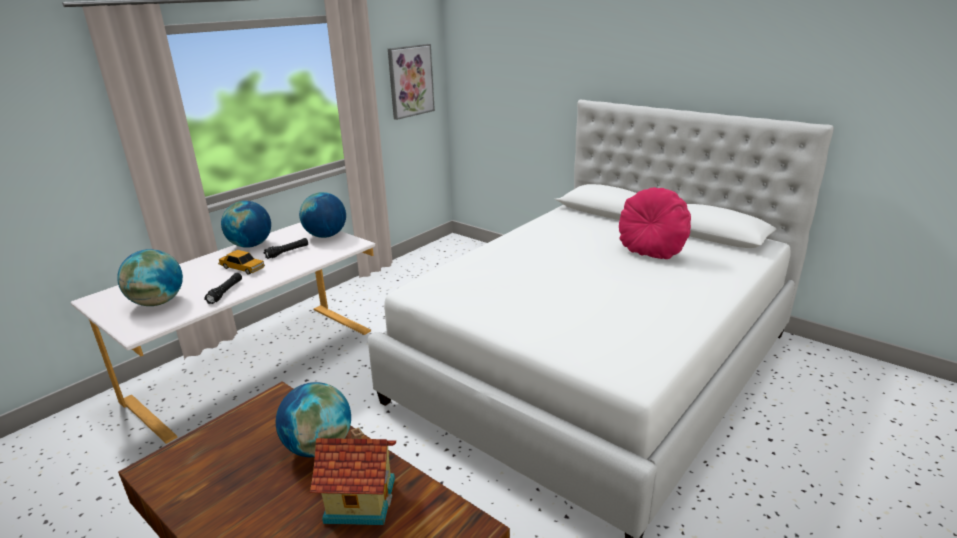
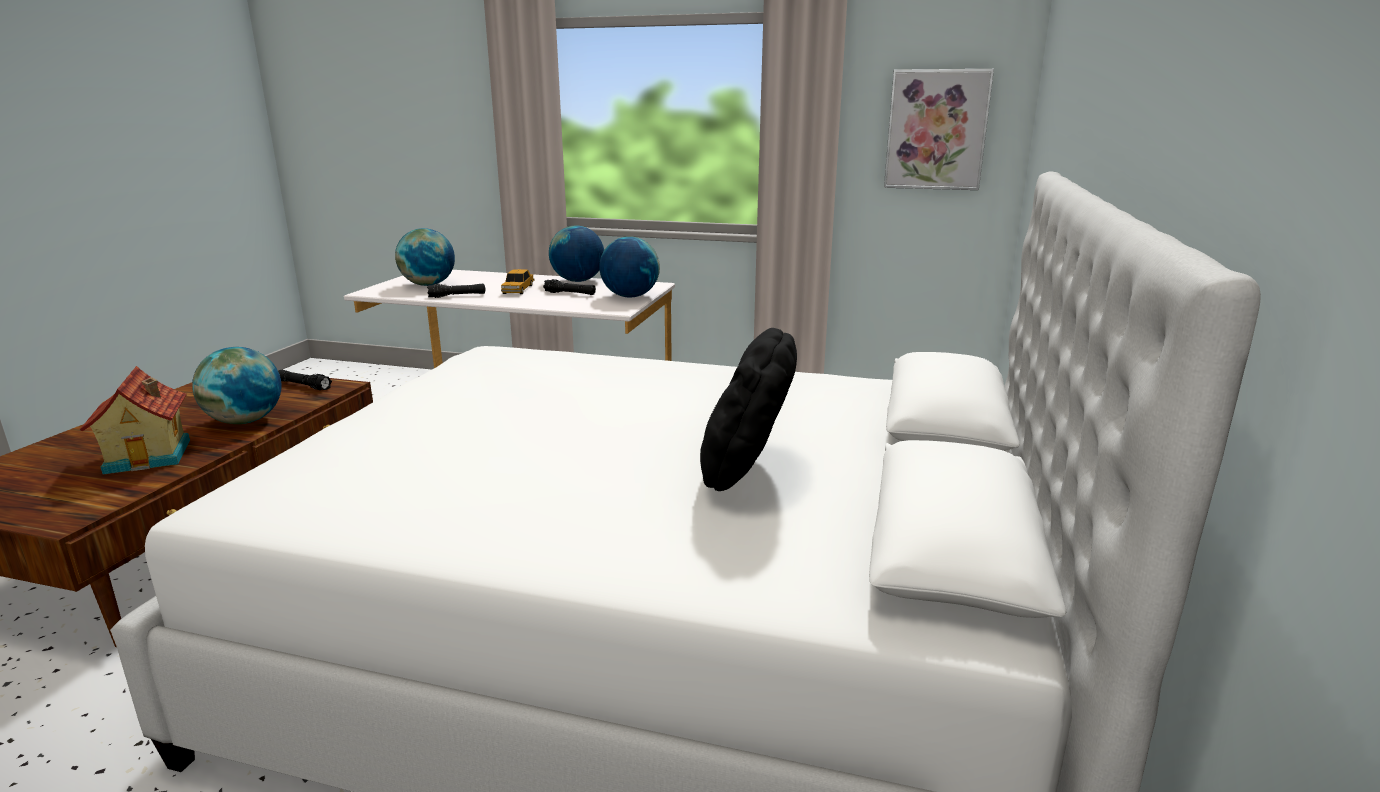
camera: 65 degrees right, 5 degrees down
pink pillow [619,187,691,259] -> black pillow [700,328,797,491]
none -> black flashlight [278,370,332,390]

